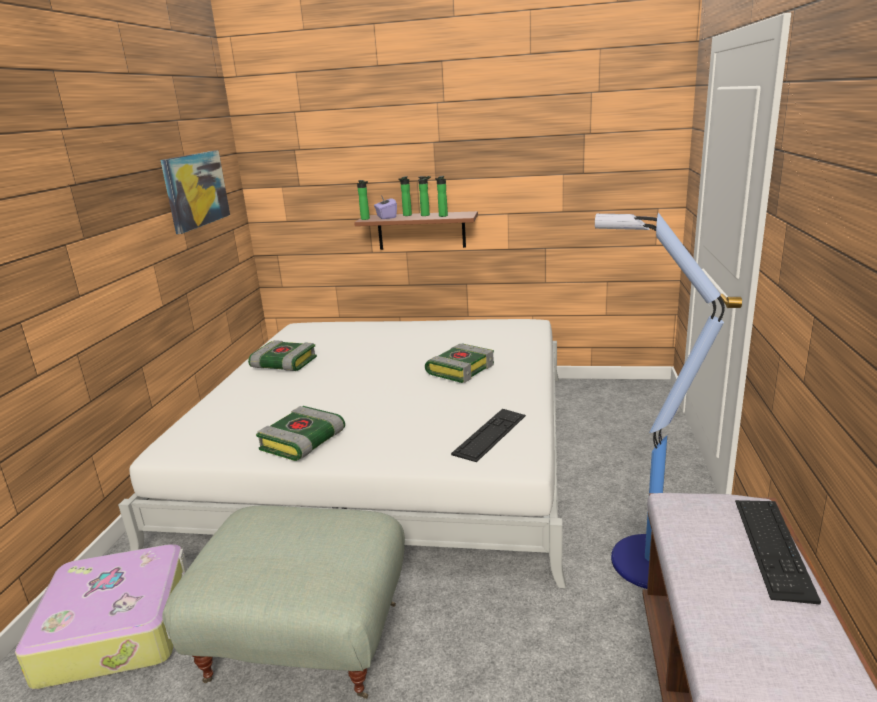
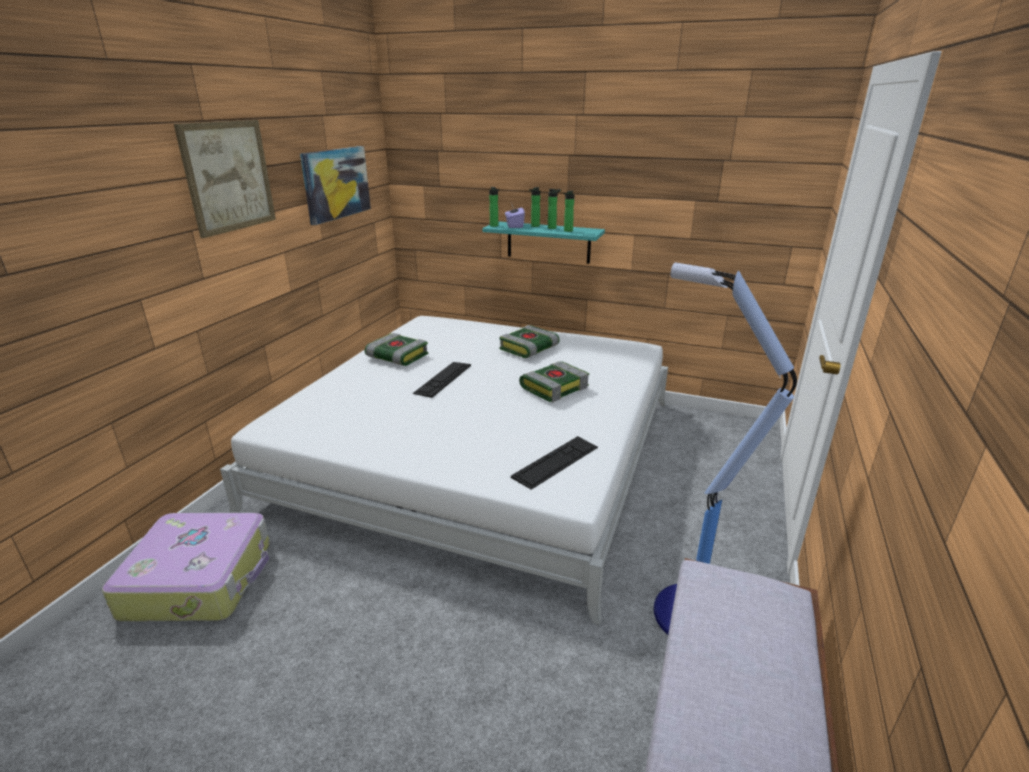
camera: 10 degrees right, 5 degrees up
grey ottoman [162,505,405,699] -> none
book [256,406,345,461] -> book moved to [499,325,560,358]
brown shelf [354,211,478,250] -> turquoise shelf [482,221,605,264]
keyboard [735,500,821,605] -> keyboard moved to [413,362,471,398]
none -> picture [174,120,276,238]

